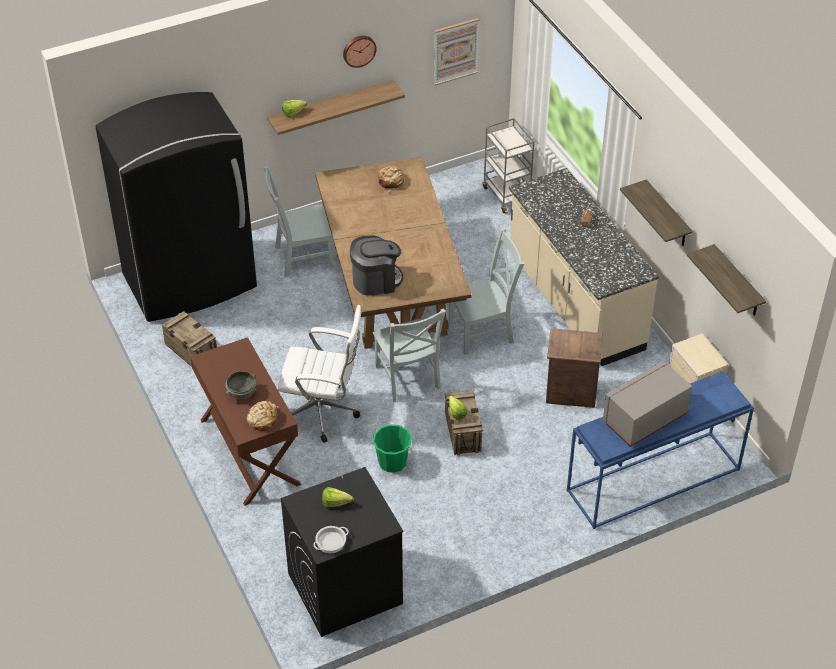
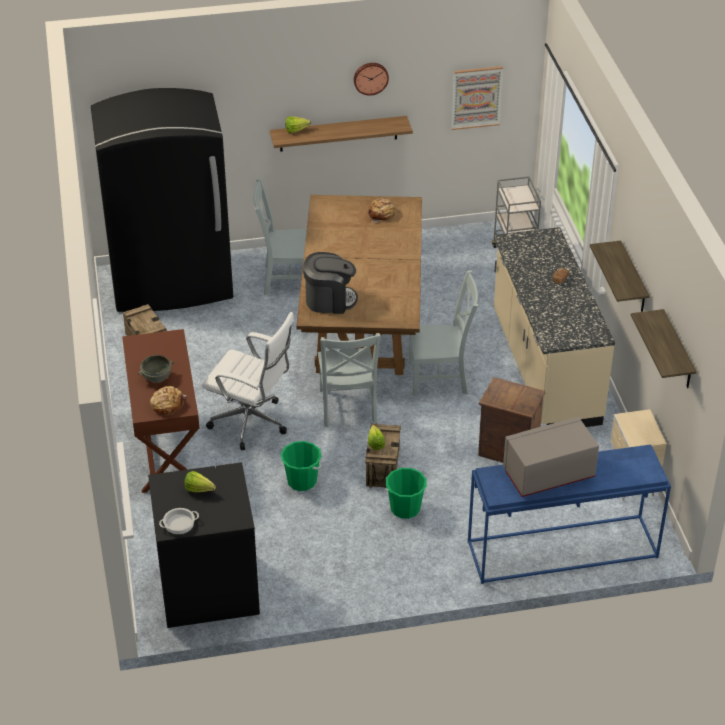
camera: 15 degrees right, 5 degrees down
none -> green bucket [385,468,427,519]

